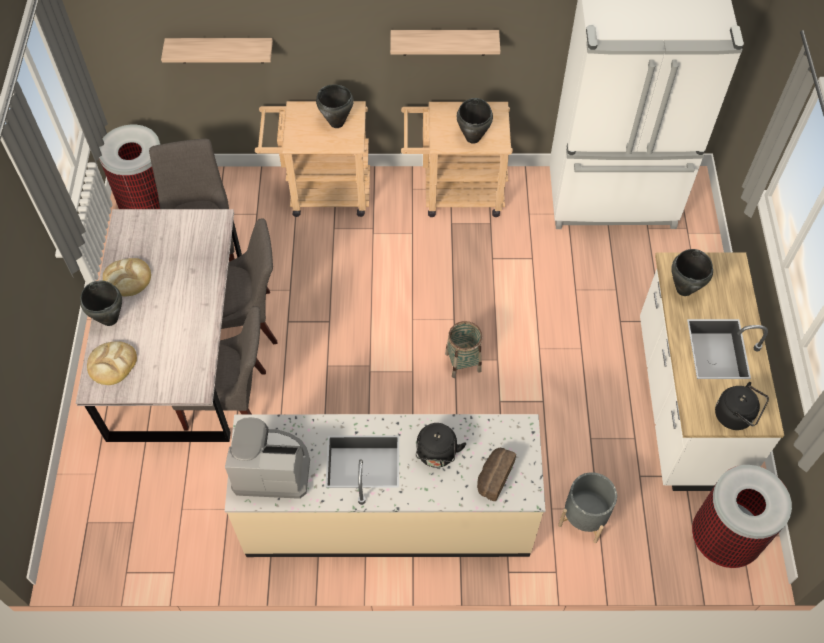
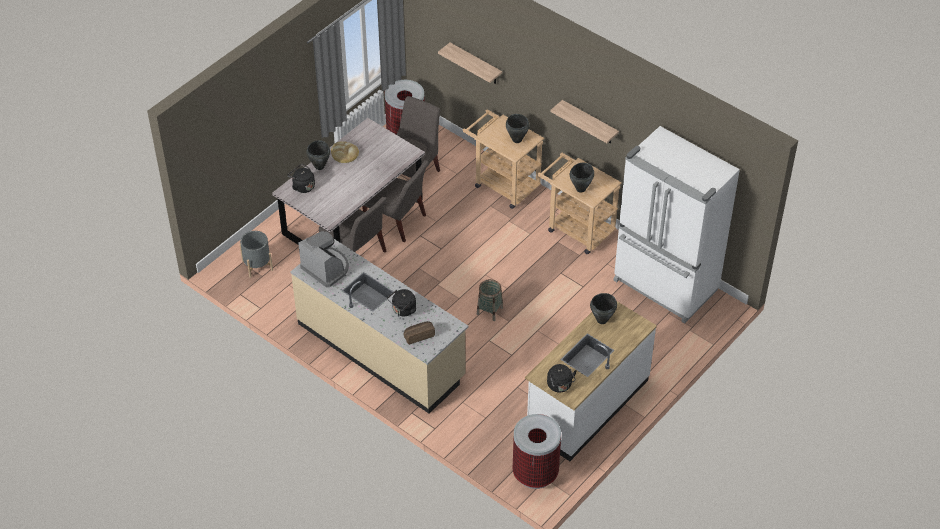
camera: 40 degrees right, 10 degrees down
bread [87,341,137,385] -> black kettle [288,164,315,193]
grey planter [558,472,617,543] -> grey planter moved to [240,231,273,278]

